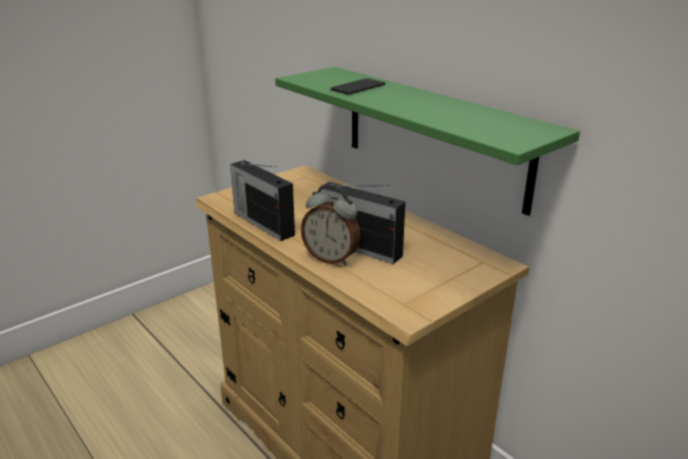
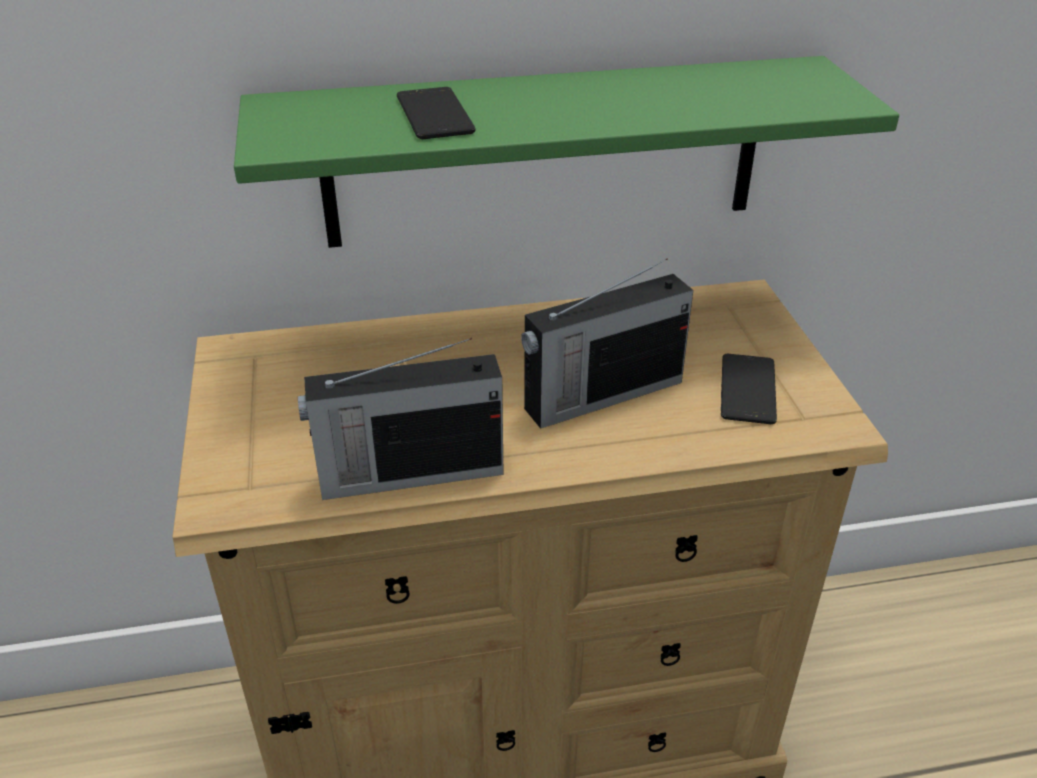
camera: 60 degrees left, 10 degrees up
alarm clock [301,185,361,266] -> none
none -> phone [721,354,777,424]

